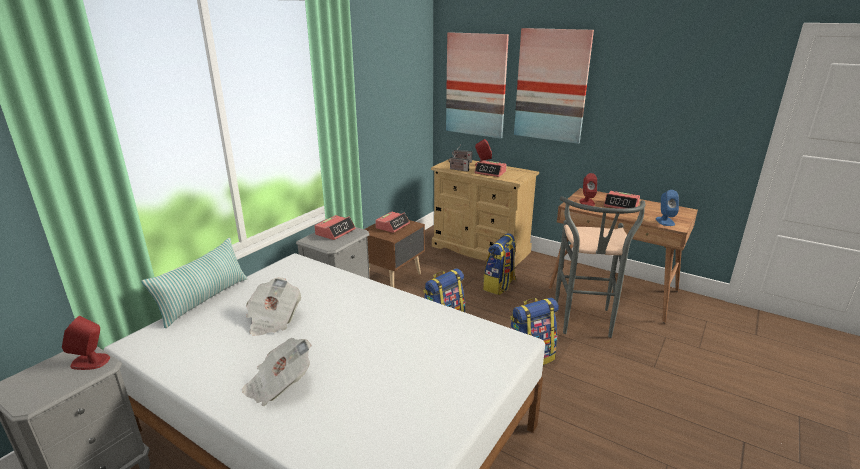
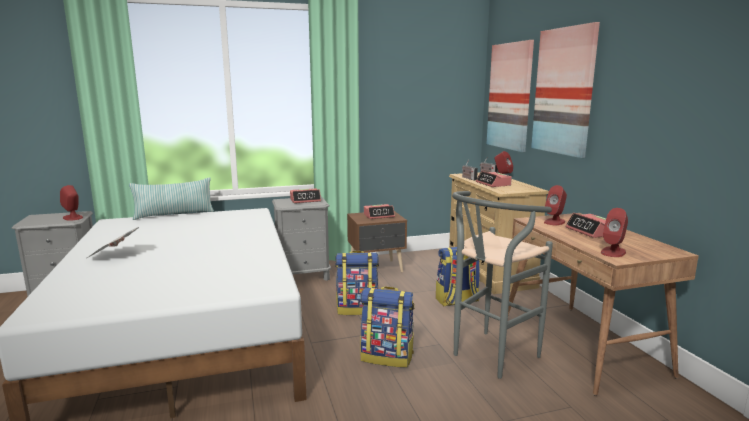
camera: 40 degrees right, 10 degrees down
newspaper [246,278,301,336] -> none
blue speaker [656,190,679,226] -> red speaker [601,208,628,257]

